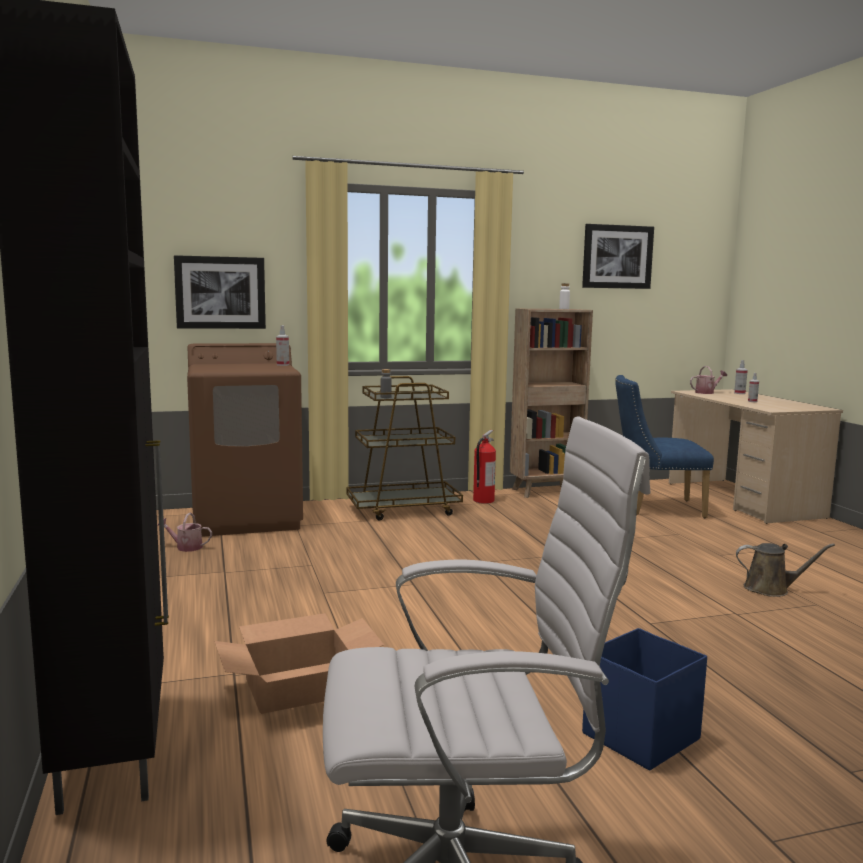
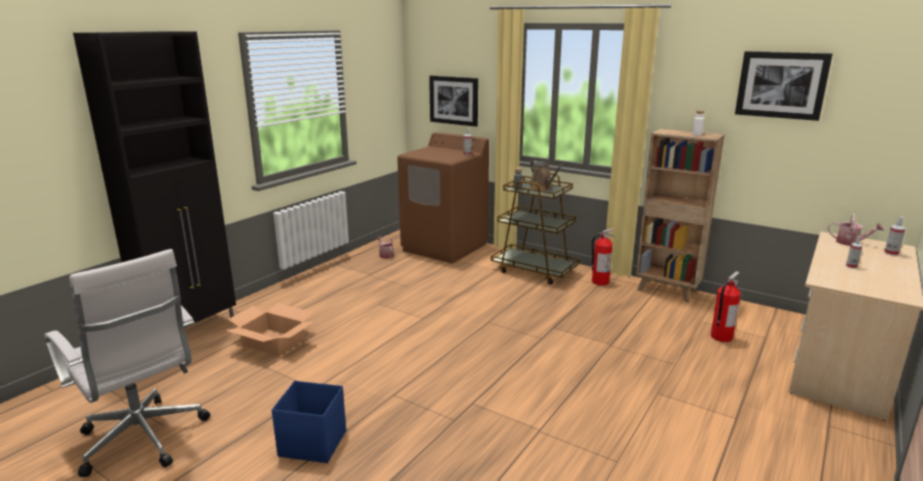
camera: 50 degrees right, 10 degrees up
blue chair [615,375,714,518] -> fire extinguisher [711,271,741,342]
brown watering can [736,543,835,597] -> brown watering can moved to [529,161,563,191]

